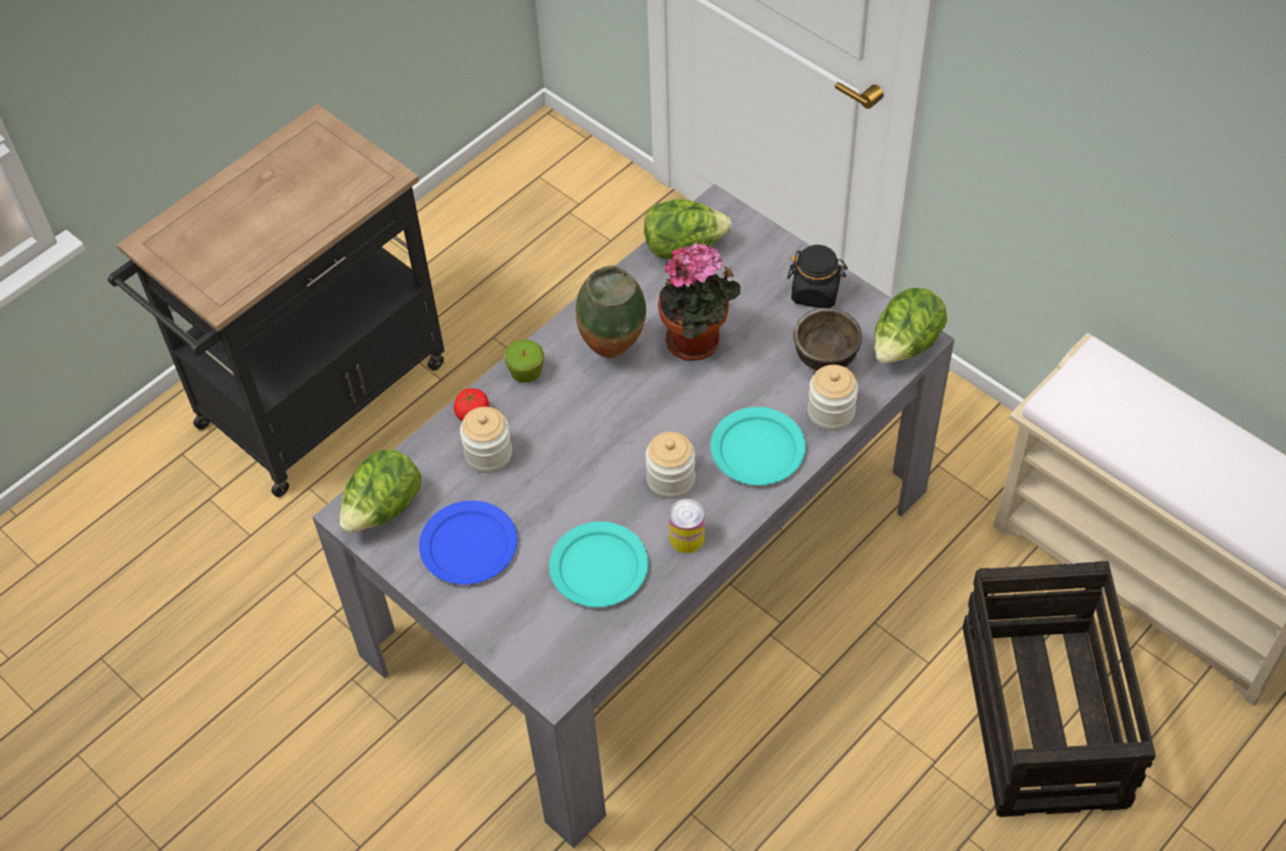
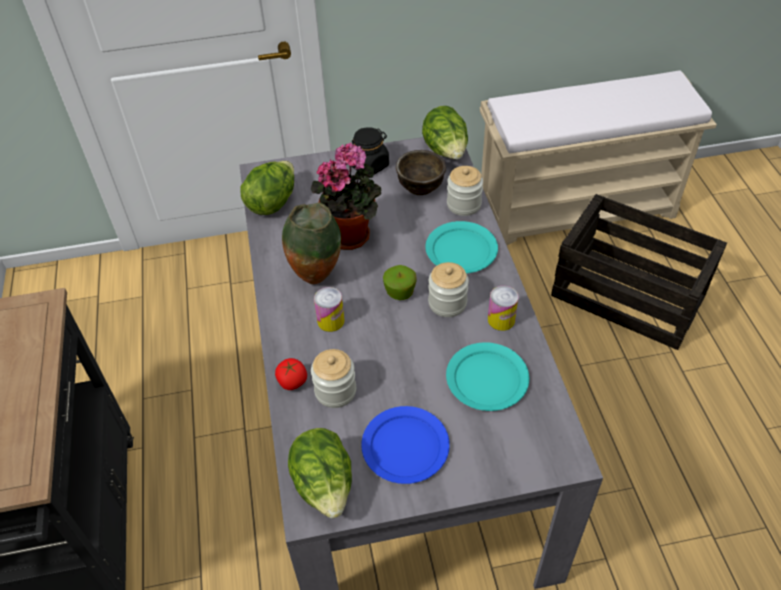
camera: 55 degrees left, 5 degrees down
apple [505,339,544,383] -> apple moved to [383,265,417,300]
none -> can [314,287,344,332]

